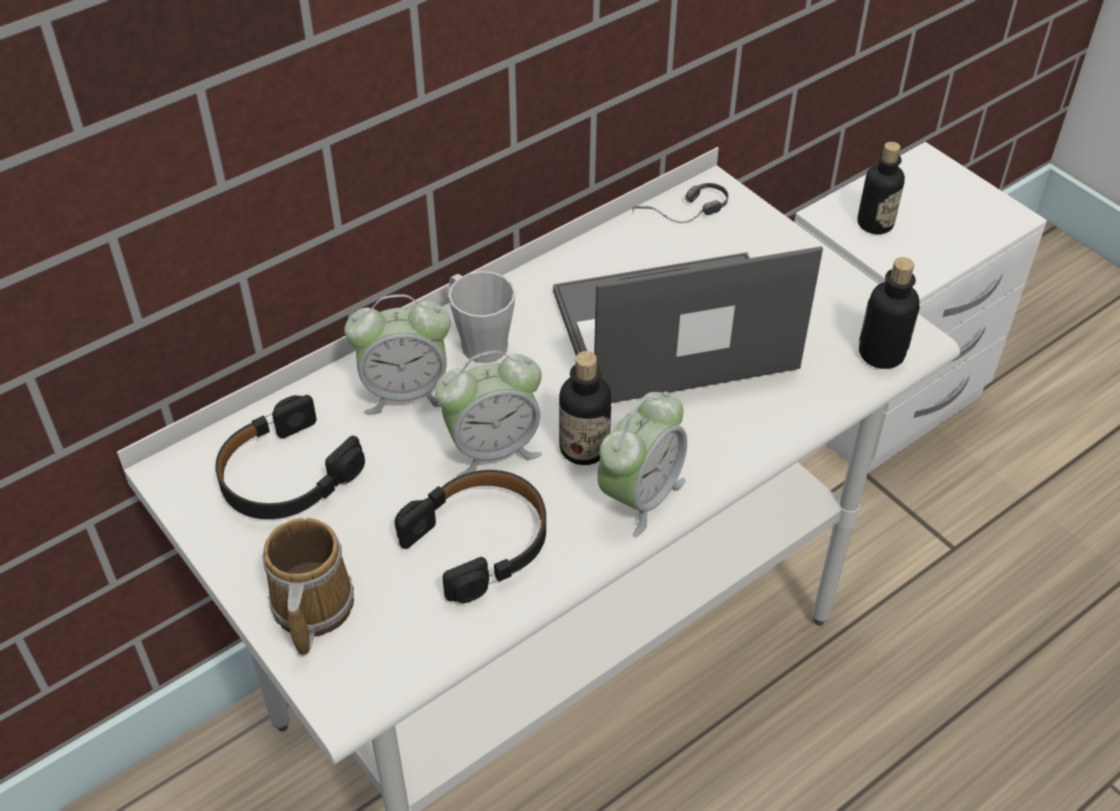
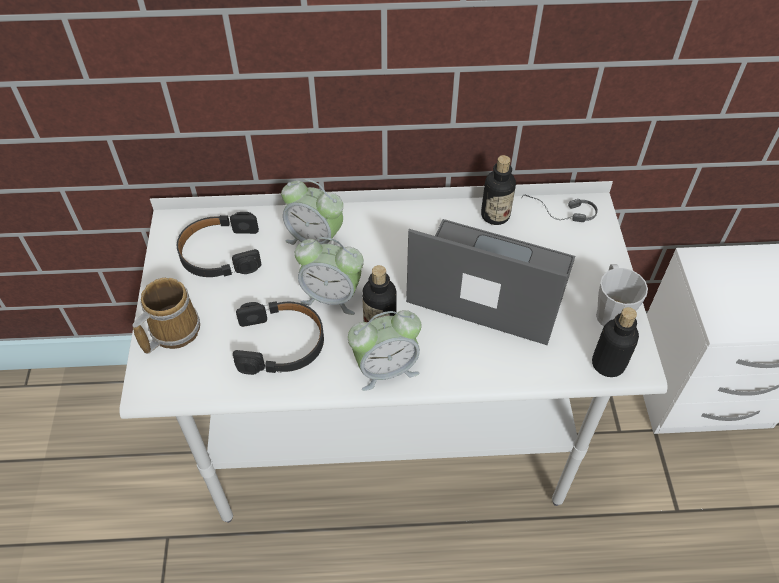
camera: 35 degrees right, 5 degrees up
grey mug [449,271,515,363] -> grey mug moved to [596,264,648,326]
bottle [857,142,905,234] -> bottle moved to [481,155,516,225]

